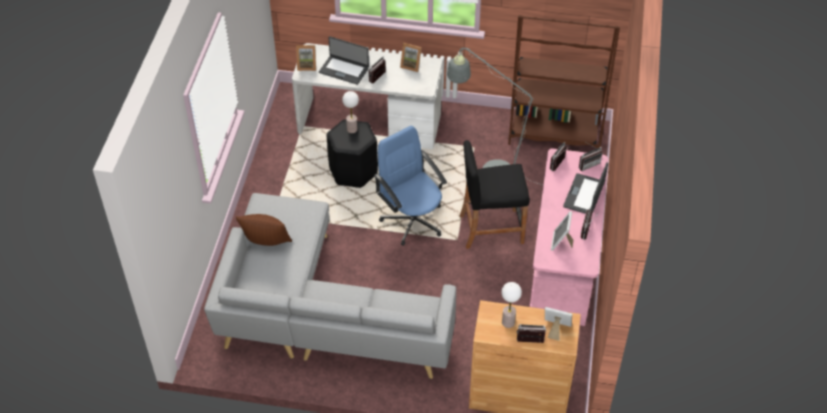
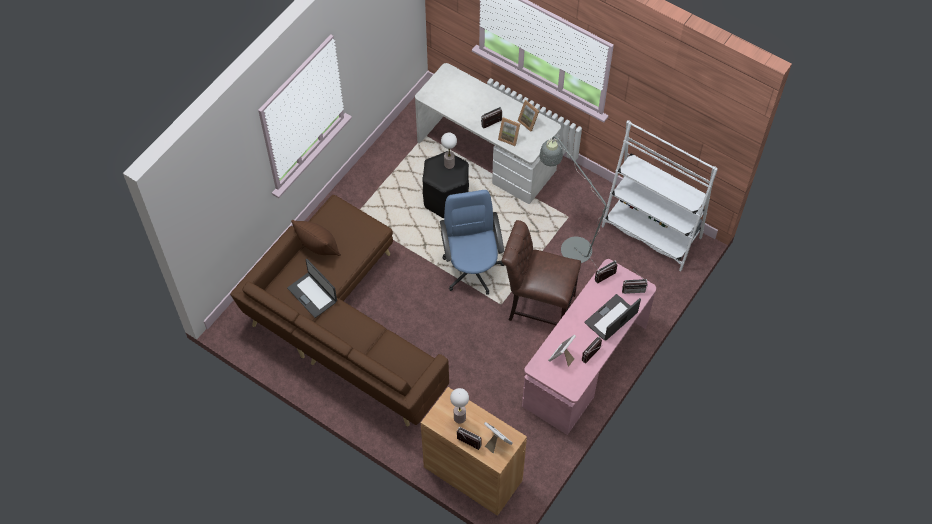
camera: 25 degrees right, 10 degrees up
grey sofa [204,193,456,379] -> brown sofa [230,195,449,427]
picture frame [296,45,316,71] -> picture frame moved to [498,117,520,146]
laptop [319,36,369,85] -> laptop moved to [287,258,337,318]
black stool [460,140,530,249] -> brown chair [502,220,581,325]
brown bookcase [508,15,620,148] -> white bookcase [601,120,718,271]

